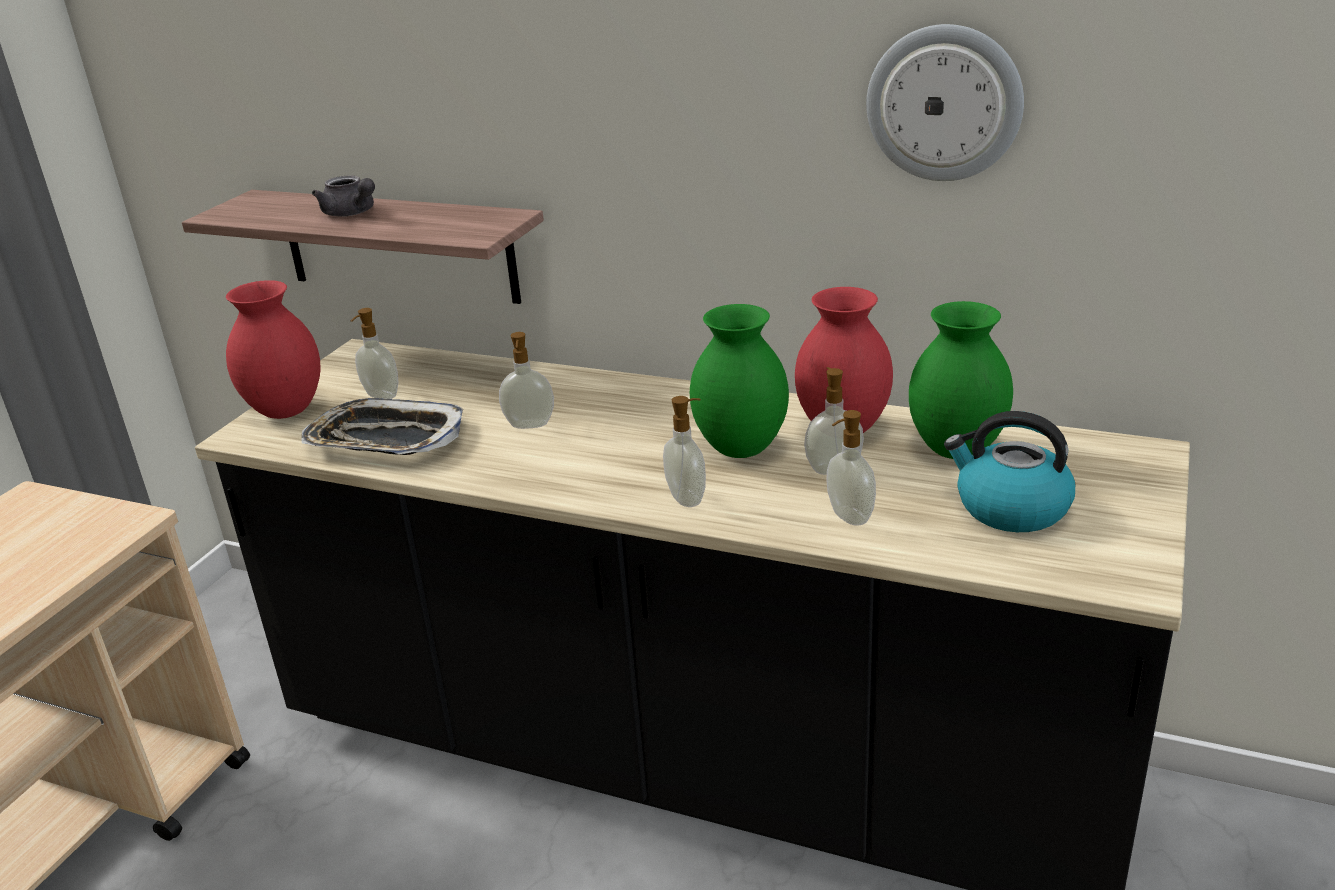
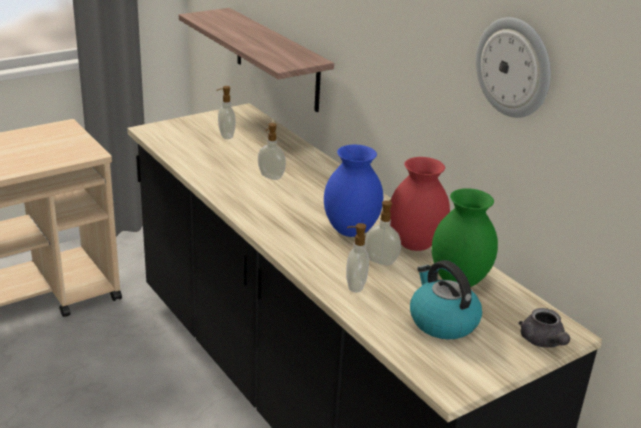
camera: 30 degrees right, 0 degrees up
red vase [226,280,321,419] -> none
tray [301,398,463,455] -> none
grey teapot [312,176,375,217] -> grey teapot moved to [518,308,570,348]
soap dispenser [663,396,706,507] -> none
green vase [690,304,789,458] -> blue vase [324,145,383,237]

